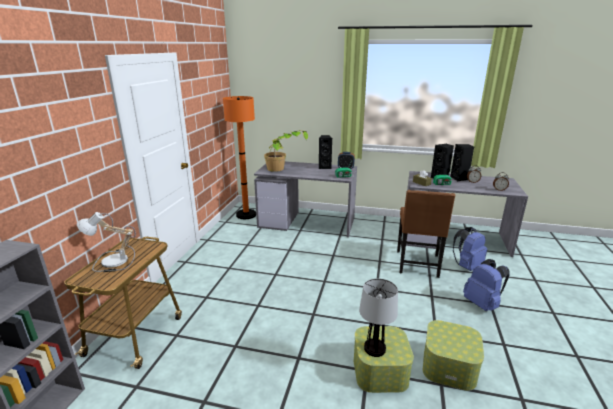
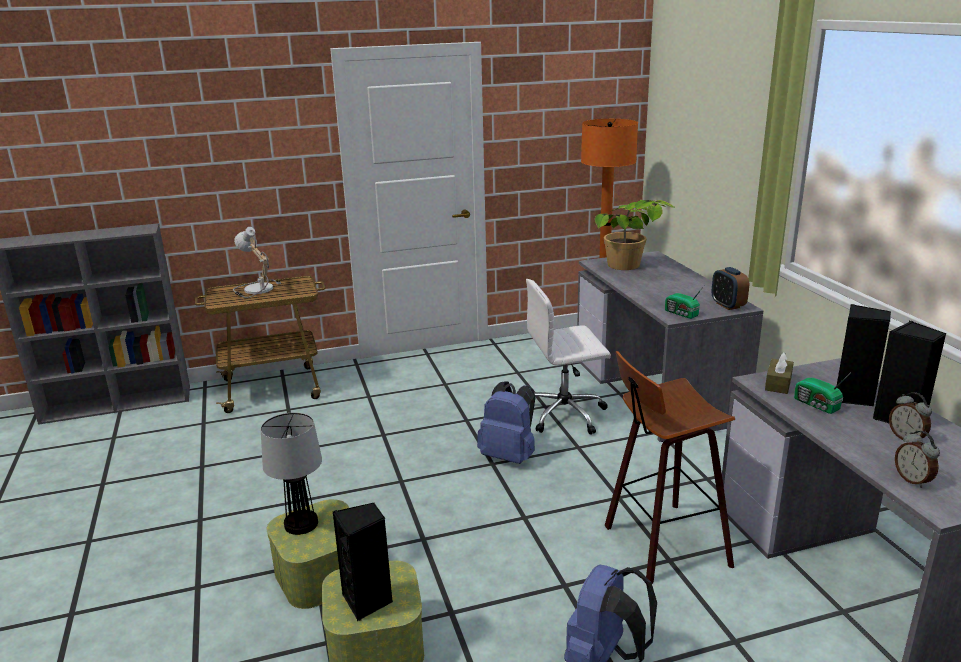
camera: 60 degrees right, 0 degrees up
black speaker [319,135,332,169] -> black speaker moved to [333,503,393,621]
brown chair [397,190,456,278] -> stool [605,351,735,584]
blue backpack [453,227,487,271] -> blue backpack moved to [477,381,536,464]
none -> white office chair [526,279,611,435]

